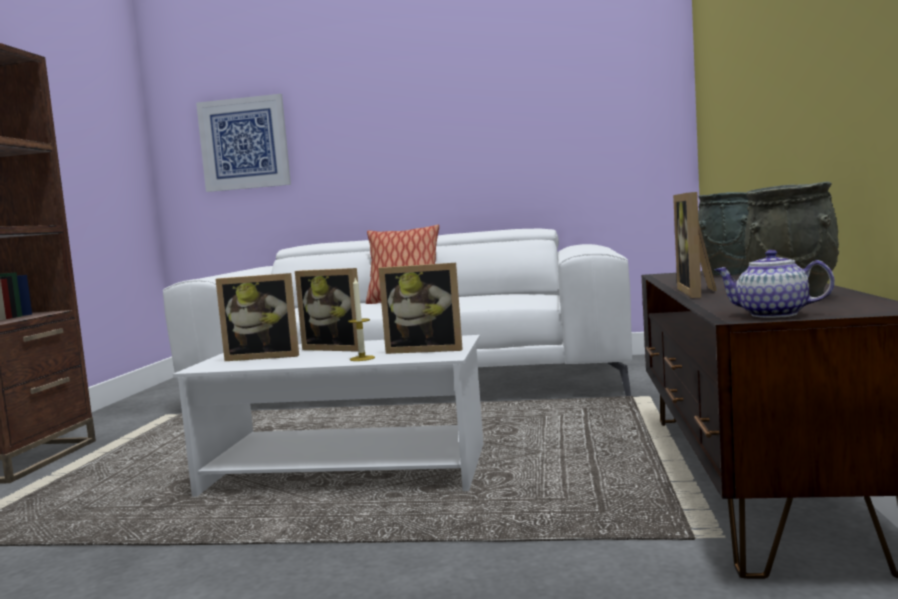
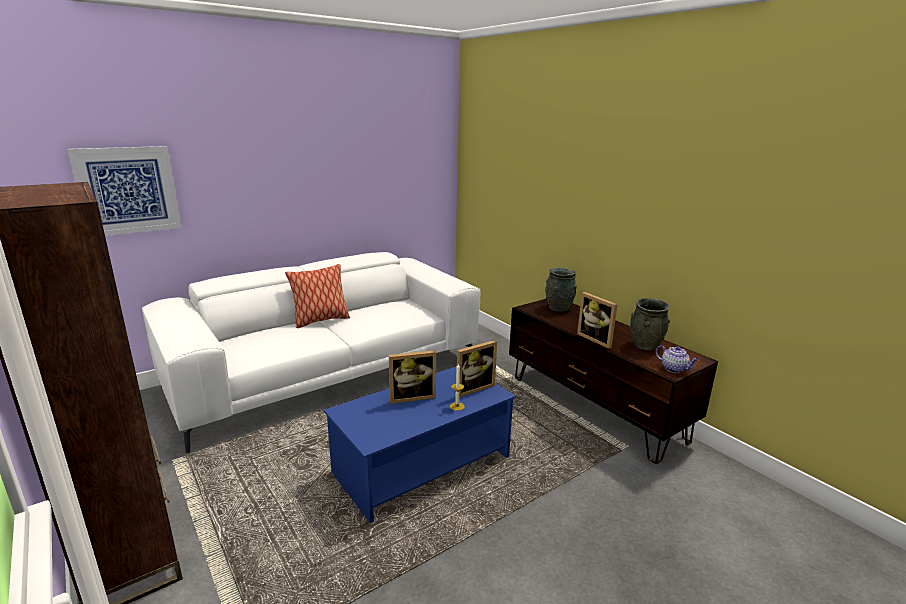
camera: 45 degrees left, 15 degrees up
white coffee table [173,335,483,497] -> blue coffee table [324,366,516,523]
picture frame [216,273,299,361] -> none
teapot [714,250,835,318] -> teapot turned 120 degrees counterclockwise [655,345,699,373]

